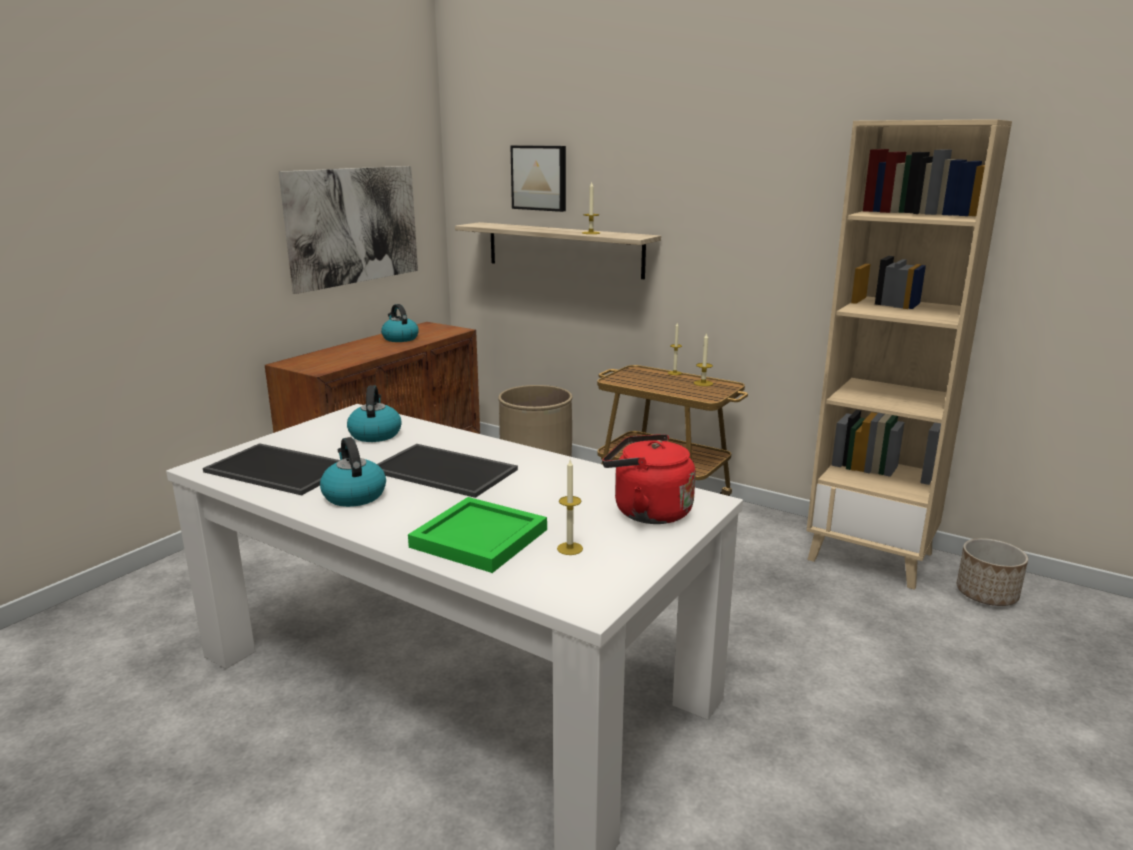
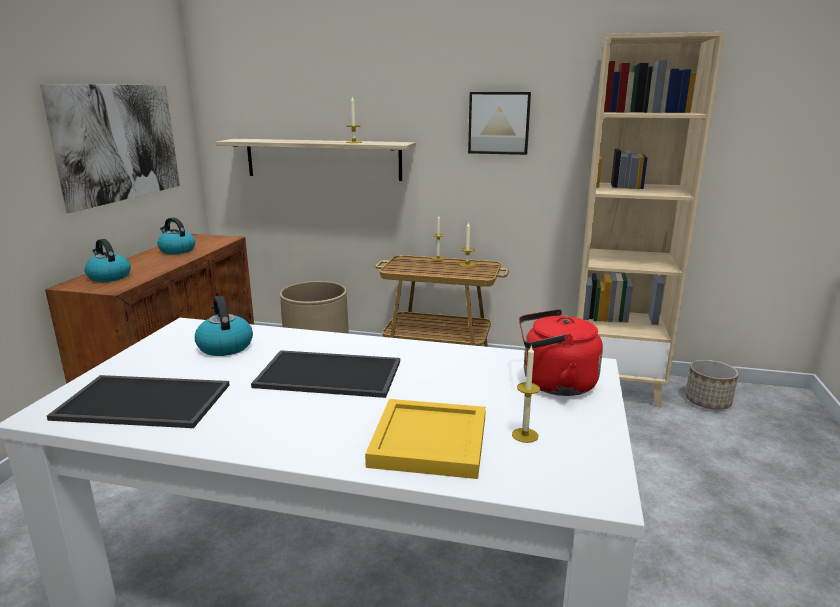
camera: 20 degrees left, 0 degrees up
kettle [320,437,386,507] -> kettle moved to [85,239,131,282]
green tray [408,497,547,573] -> yellow tray [365,399,486,479]
picture [510,145,566,212] -> picture moved to [468,92,531,155]

